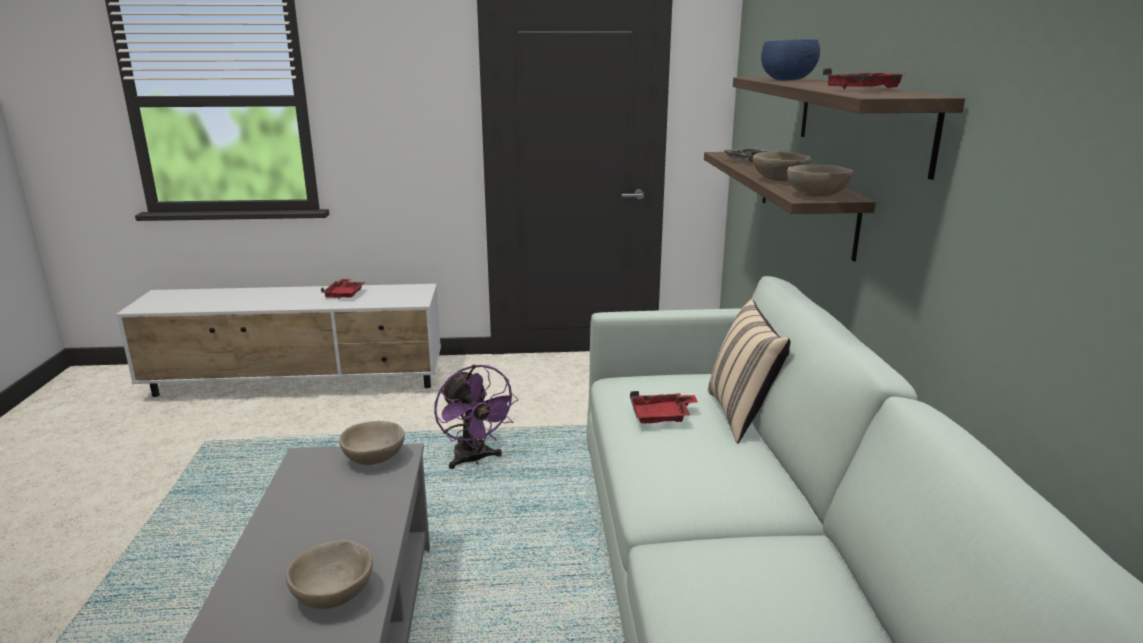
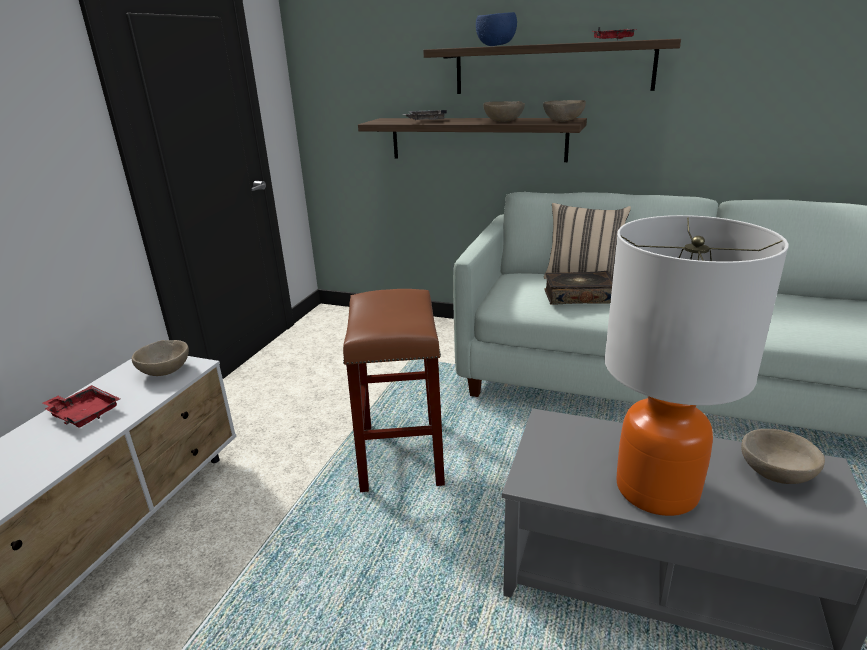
camera: 65 degrees left, 5 degrees up
beige bowl [339,421,405,465] -> beige bowl moved to [132,340,189,376]
purple fan [434,365,518,469] -> brown stool [343,289,445,492]
red tray [630,391,698,423] -> book [544,271,613,305]
none -> table lamp [604,215,789,516]

